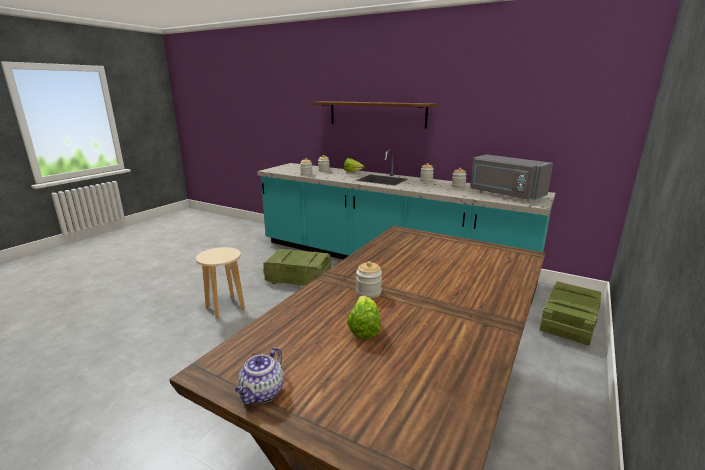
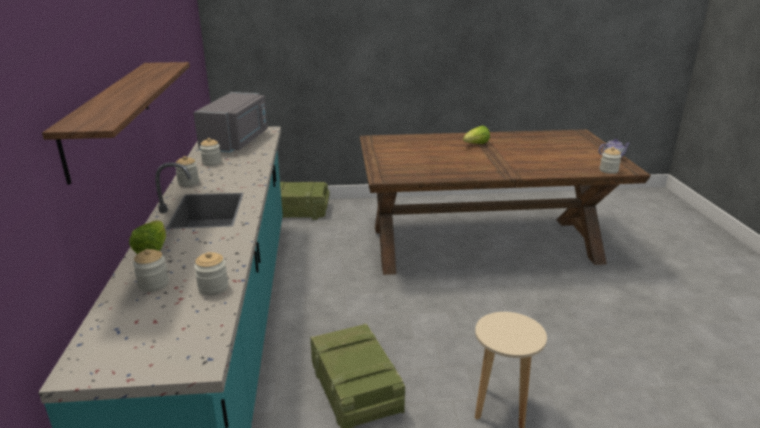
camera: 125 degrees left, 5 degrees up
lettuce [347,295,381,339] -> lettuce moved to [463,126,490,144]
jar [356,261,382,298] -> jar moved to [600,147,622,174]

